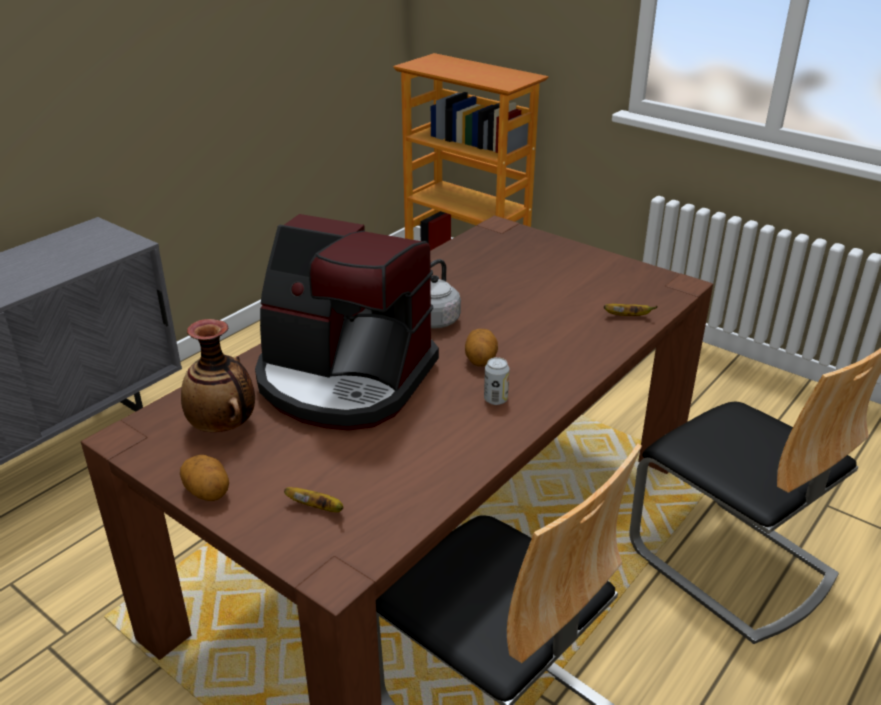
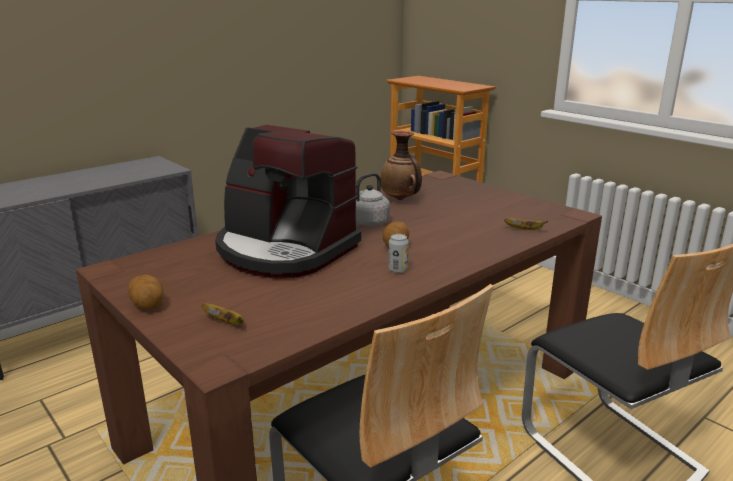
camera: 10 degrees right, 10 degrees down
vase [181,319,255,432] -> vase moved to [380,131,422,200]

